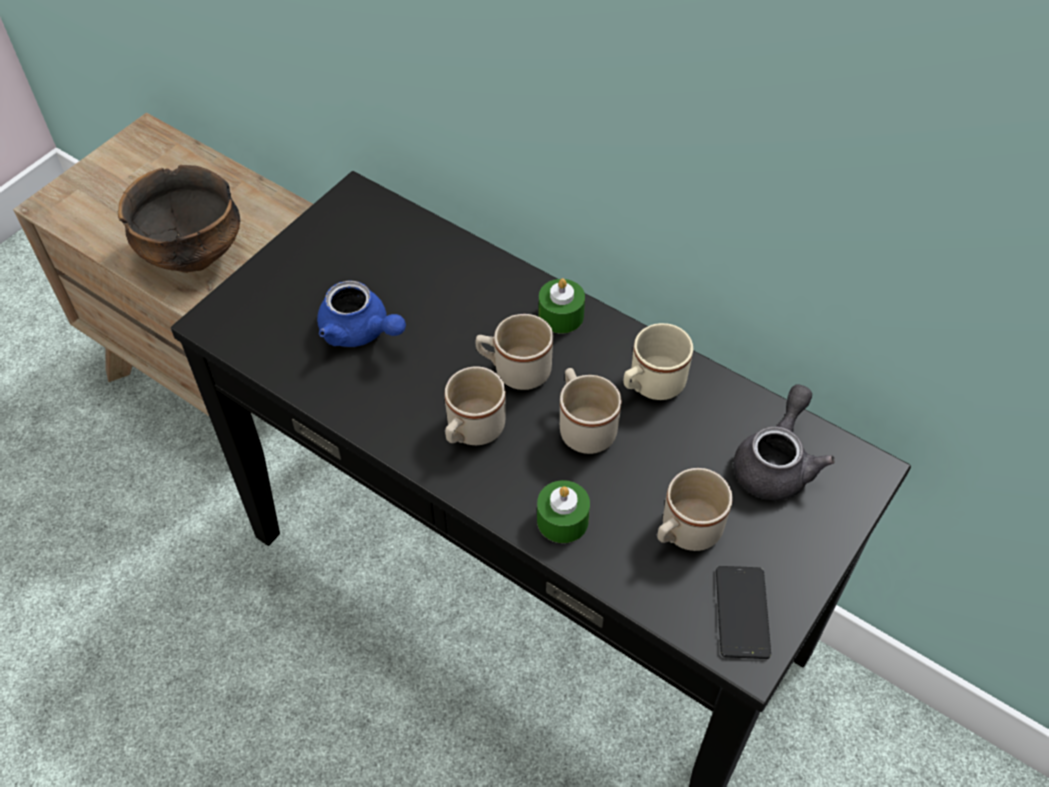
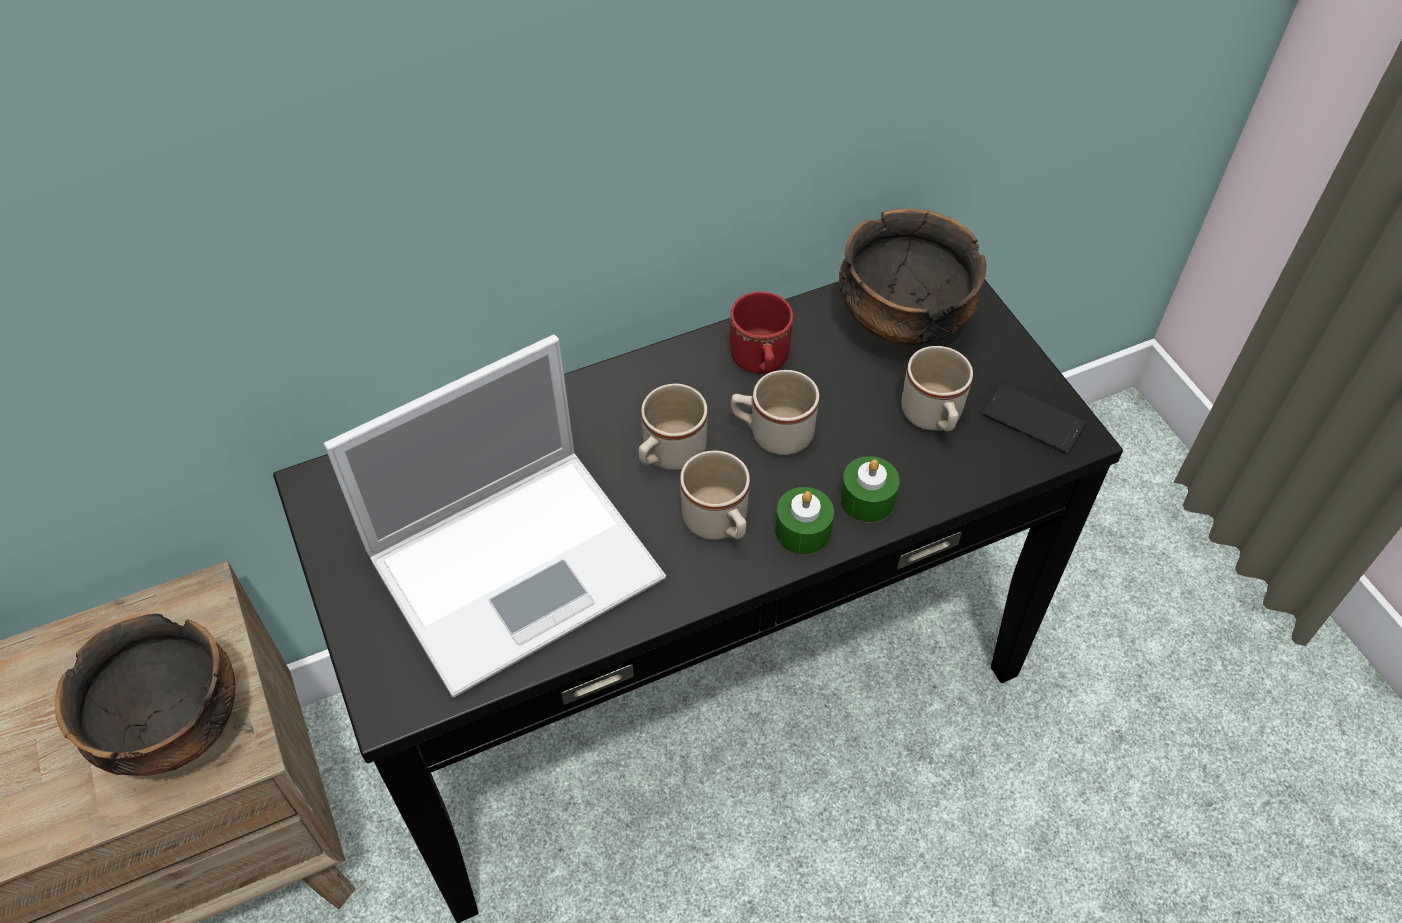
camera: 60 degrees left, 0 degrees up
blue teapot [317,280,406,347] -> laptop [324,335,666,698]
green candle [538,278,585,334] -> green candle moved to [775,487,834,555]
beige mug [623,323,693,400] -> red mug [730,292,793,374]
grey teapot [733,384,835,500] -> bowl [839,209,986,345]

